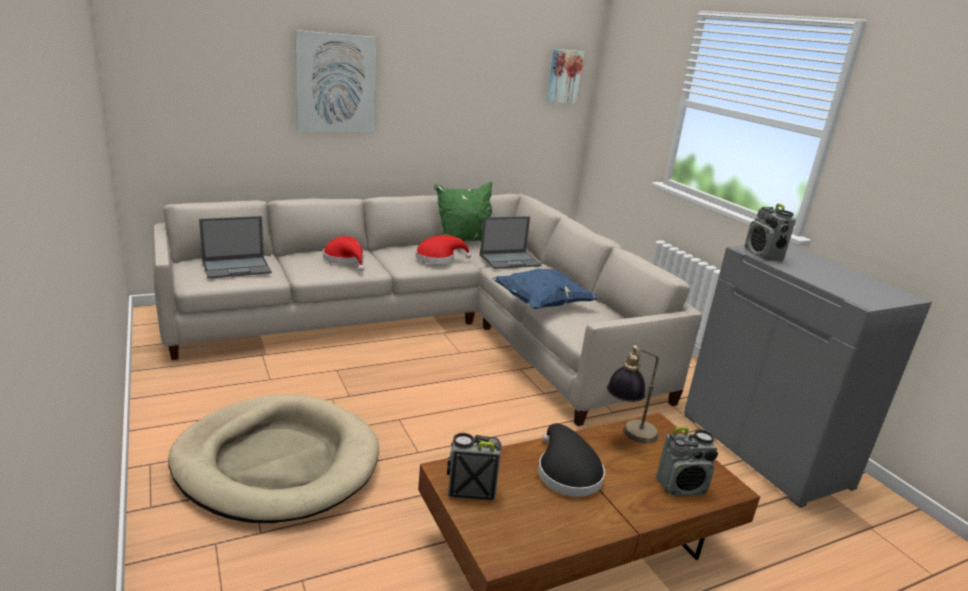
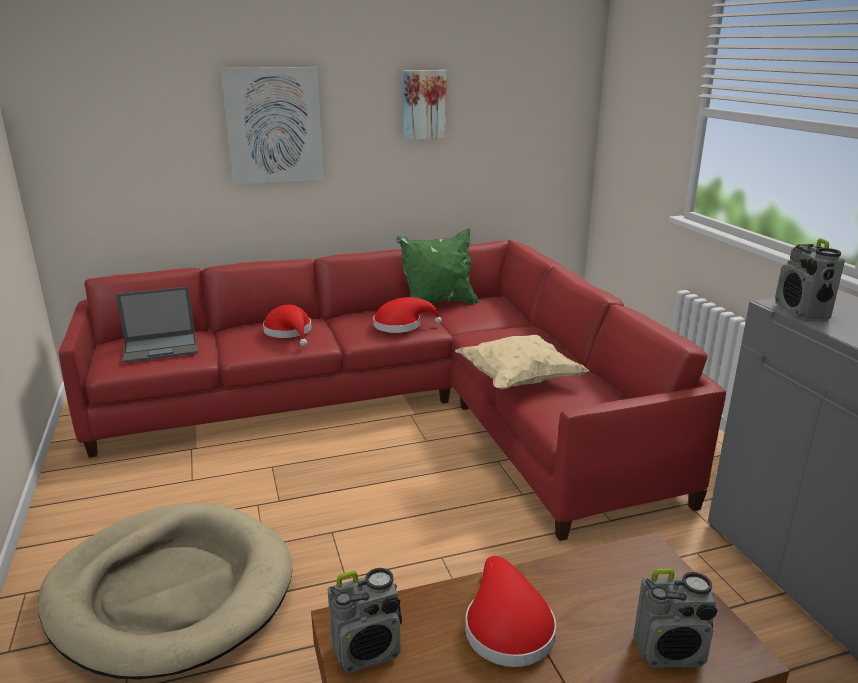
camera: 10 degrees right, 0 degrees up
beige sofa [152,193,702,426] -> red sofa [58,240,726,541]
radio [447,433,502,501] -> radio turned 150 degrees clockwise [328,568,402,673]
laptop [480,216,542,269] -> none
blue pillow [492,269,599,309] -> beige pillow [455,335,589,389]
black hat [538,423,605,497] -> red hat [465,556,556,667]
picture [547,49,584,104] -> picture moved to [403,70,447,140]
table lamp [607,345,659,444] -> none

